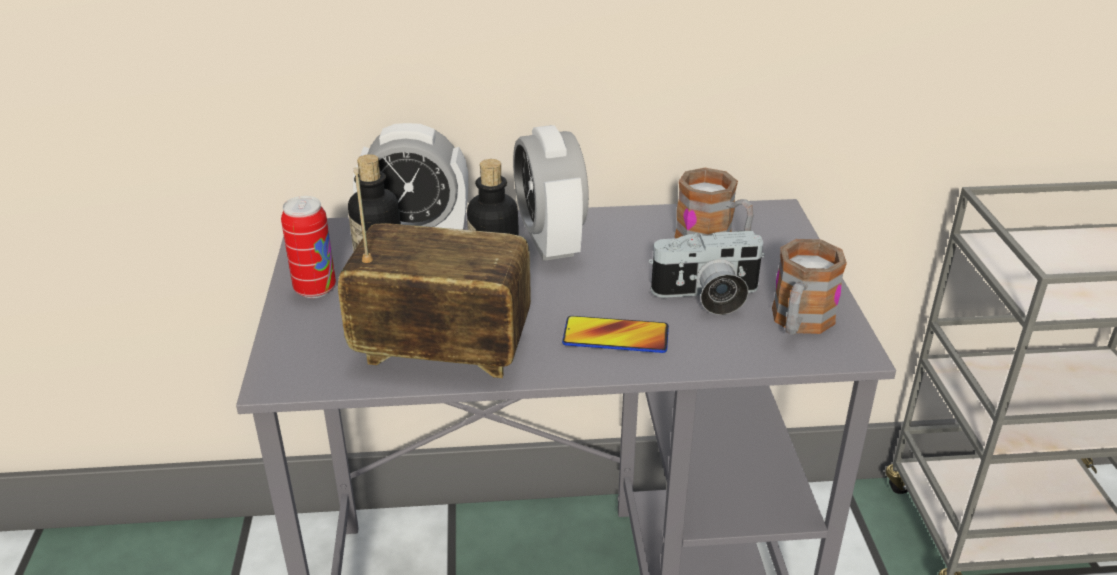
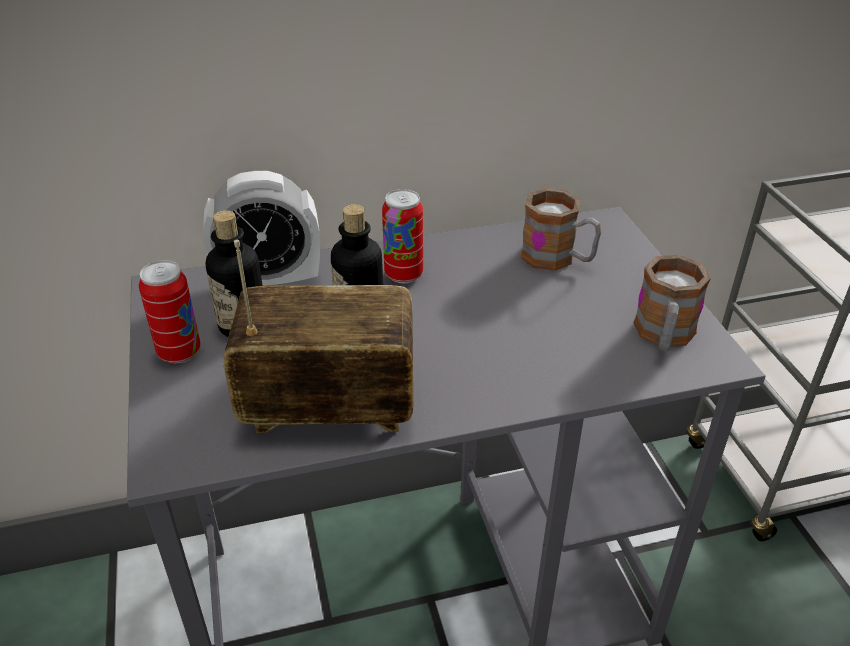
camera: 10 degrees left, 5 degrees up
alarm clock [513,125,589,261] -> can [382,189,423,283]
phone [562,316,669,353] -> none
camera [649,231,765,315] -> none

